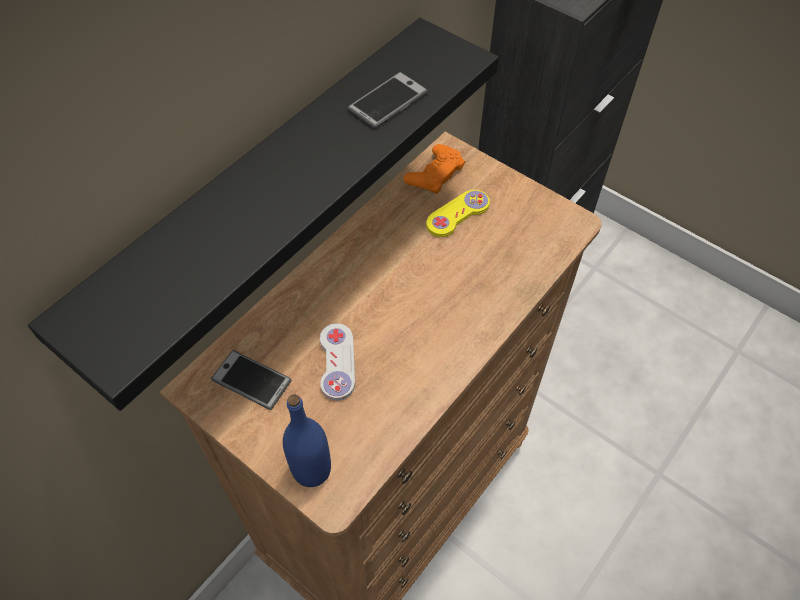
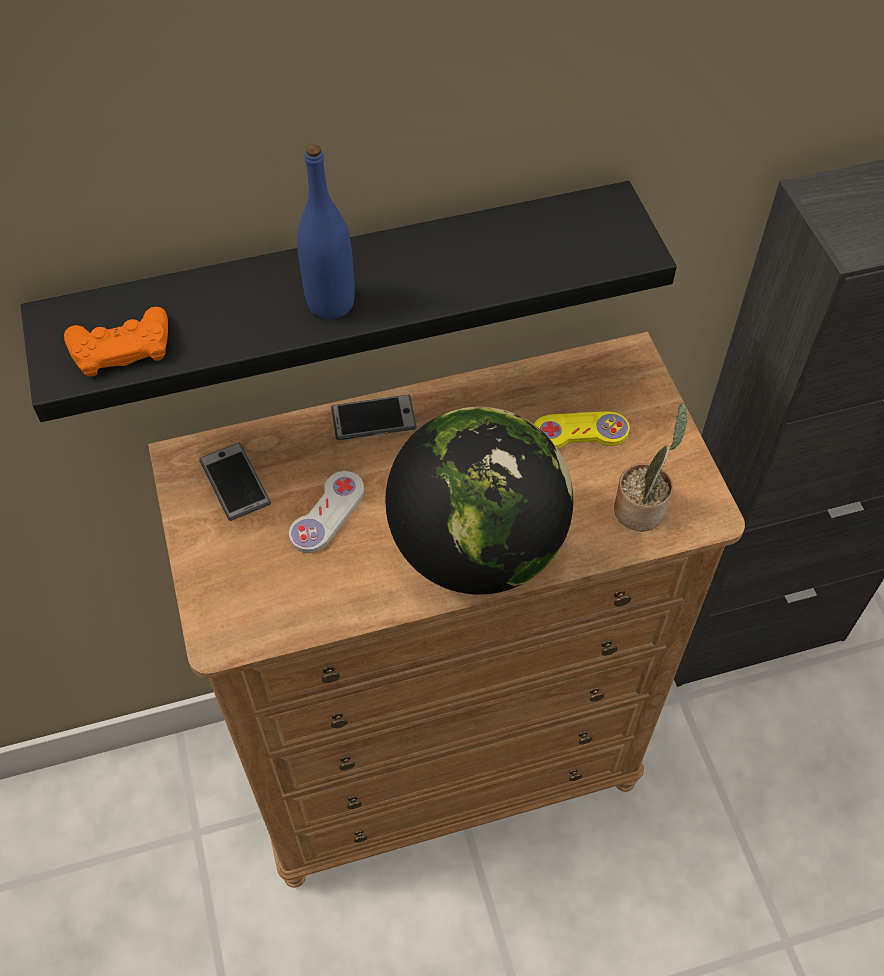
camera: 35 degrees right, 0 degrees up
blue bottle [283,394,331,487] -> blue bottle moved to [297,144,355,319]
phone [347,72,428,129] -> phone moved to [331,395,417,440]
orange game controller [403,144,466,194] -> orange game controller moved to [64,307,168,377]
none -> globe [385,407,573,595]
none -> potted plant [614,403,688,532]

